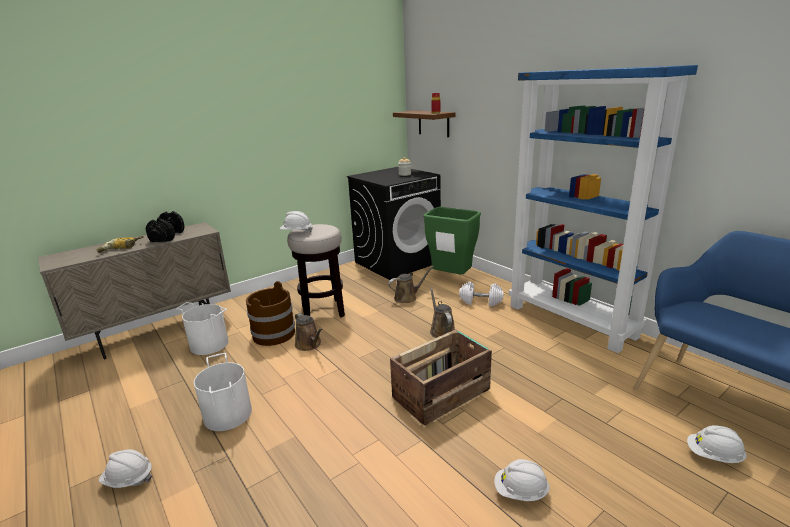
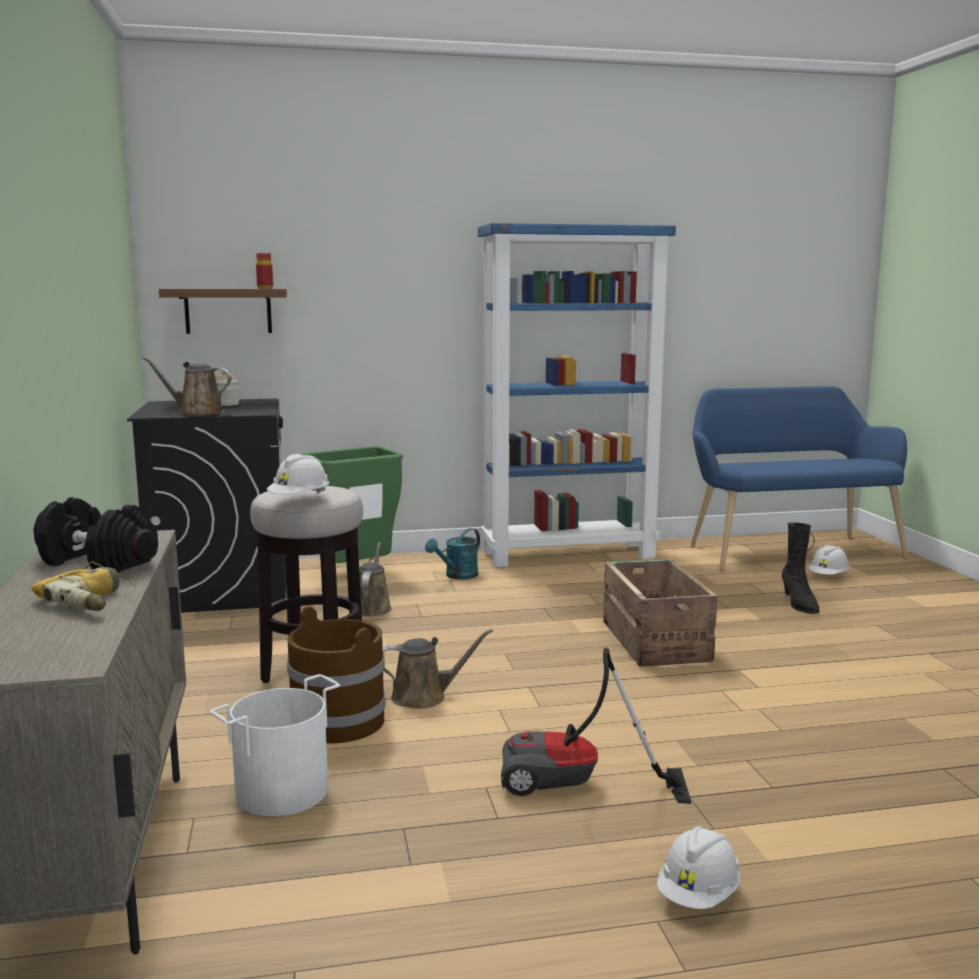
camera: 65 degrees left, 10 degrees down
white bucket [194,353,252,431] -> vacuum cleaner [501,648,691,804]
brown watering can [430,287,455,338] -> brown watering can moved to [142,357,232,415]
white dumbbell [459,281,504,307] -> turquoise watering can [425,528,480,579]
white hard hat [494,459,550,501] -> none
none -> black boot [782,522,819,614]

